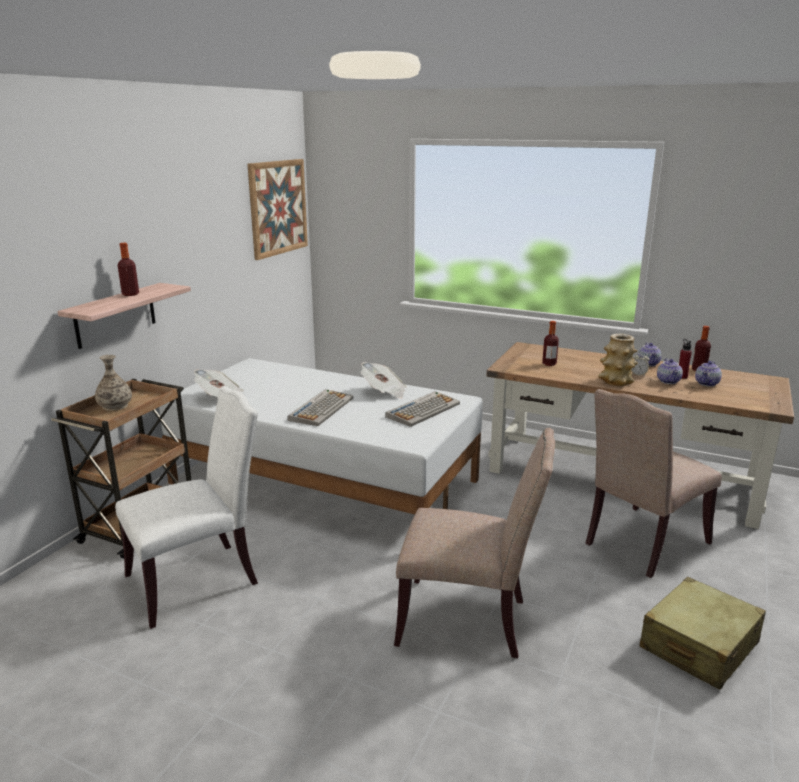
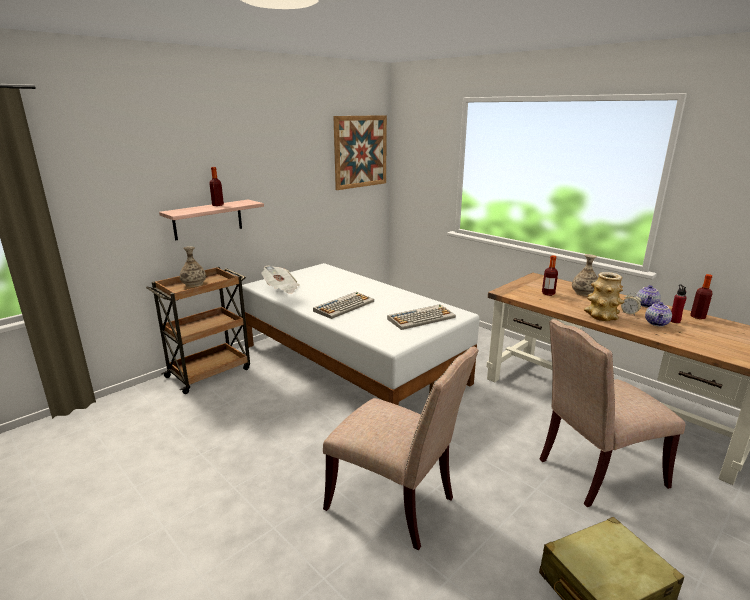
camera: 20 degrees right, 0 degrees up
white chair [115,386,258,629] -> none
newspaper [361,362,407,398] -> none
teapot [695,361,722,387] -> none
none -> vase [572,254,598,296]

